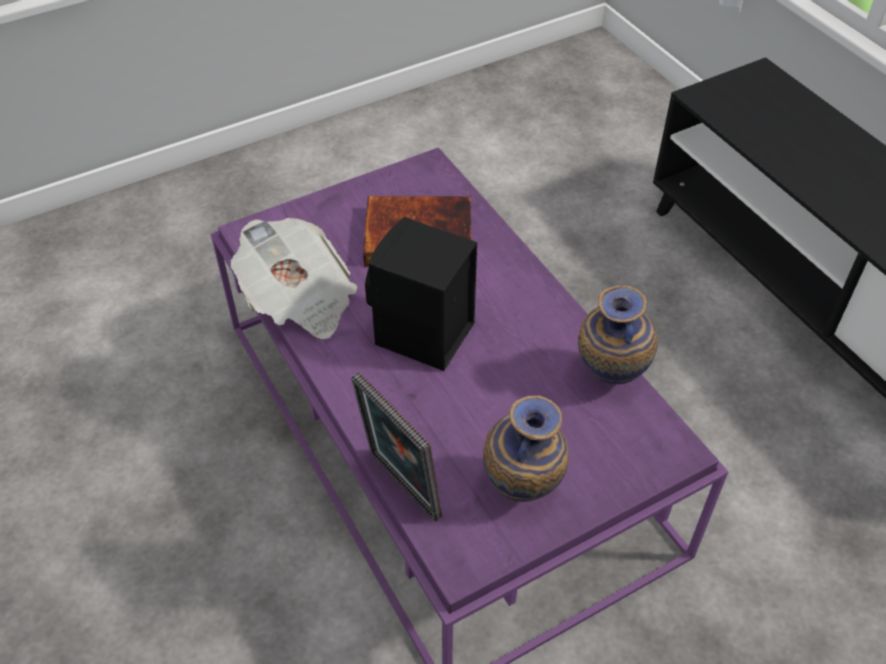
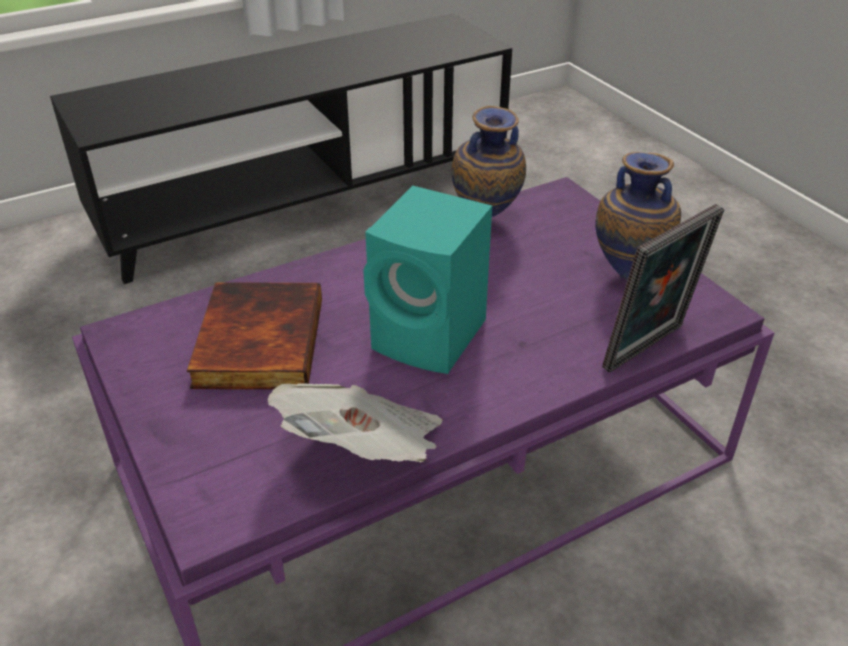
camera: 90 degrees left, 10 degrees down
black speaker [365,217,477,371] -> turquoise speaker [363,185,492,374]

